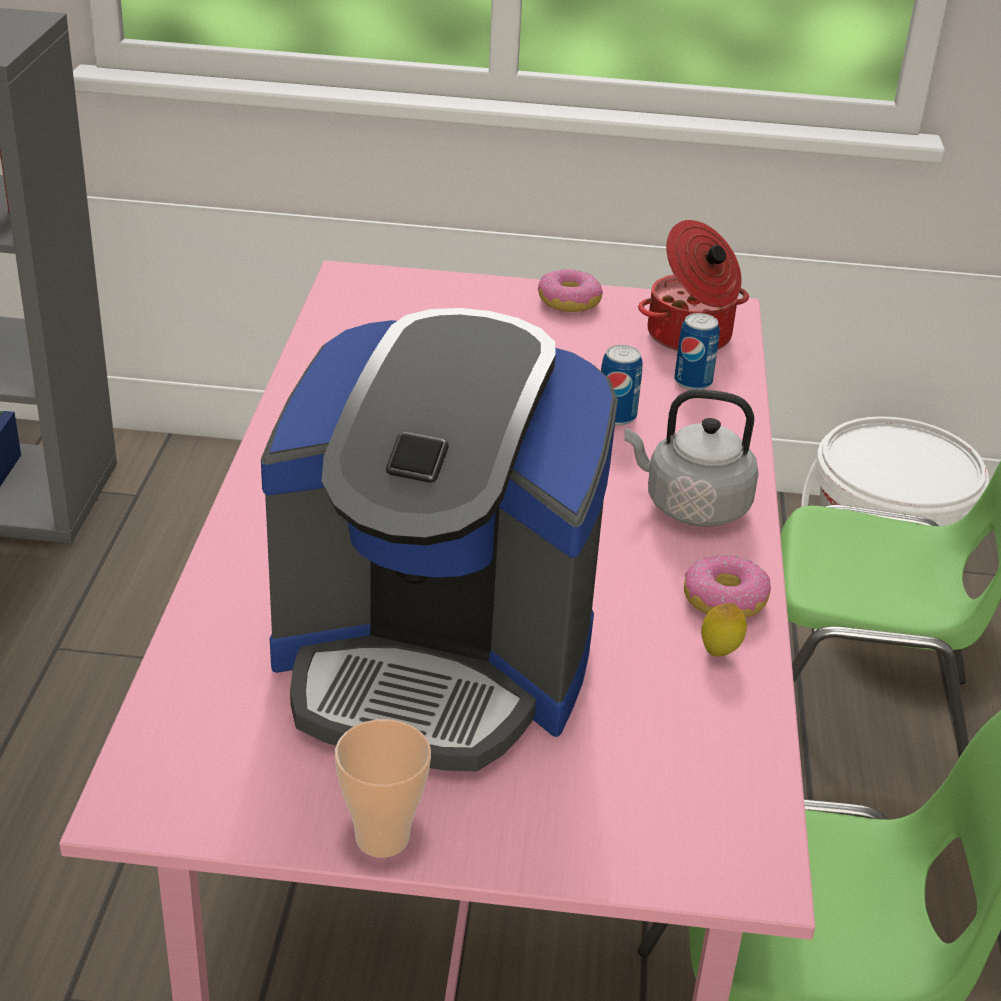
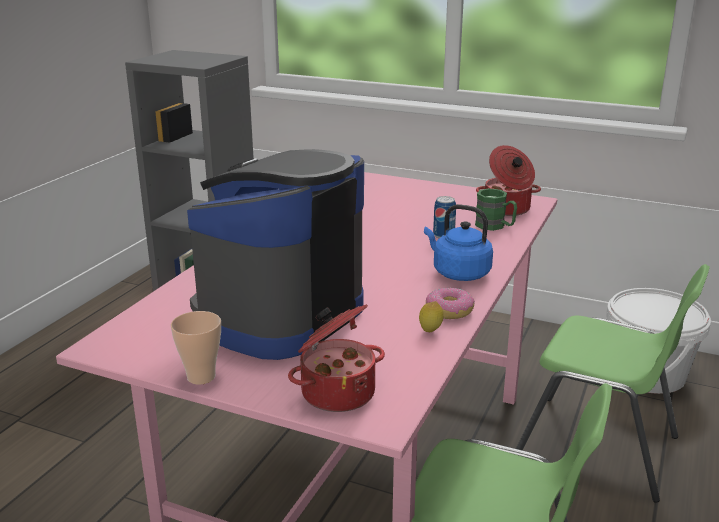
camera: 20 degrees right, 10 degrees down
coffee machine [261,308,618,772] -> coffee machine turned 90 degrees clockwise [187,149,364,360]
donut [538,269,603,312] -> none
grey kettle [624,389,758,527] -> blue kettle [424,204,493,281]
can [674,313,720,390] -> green mug [475,188,517,231]
none -> cooking pot [288,304,385,412]

